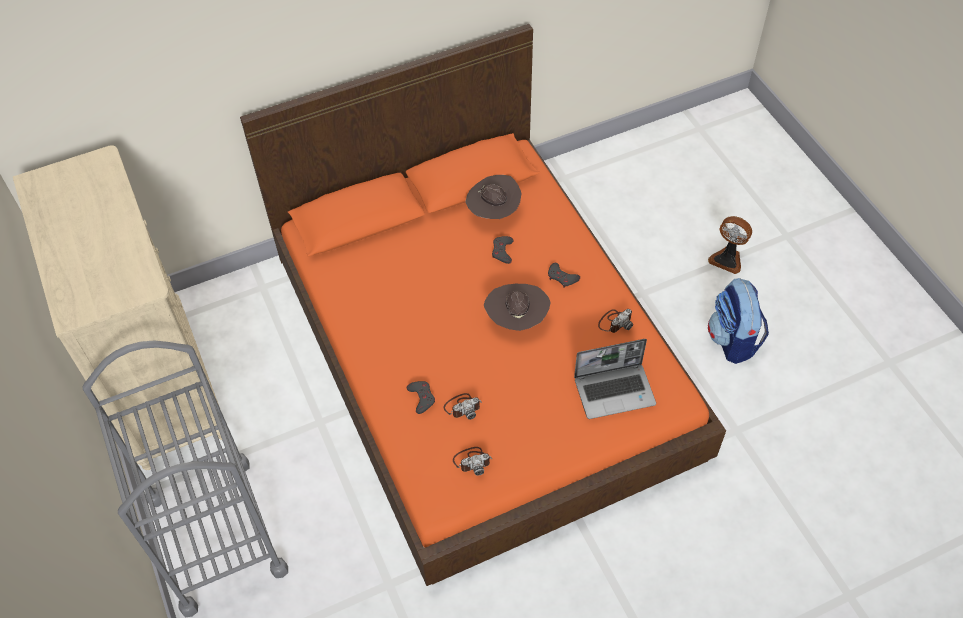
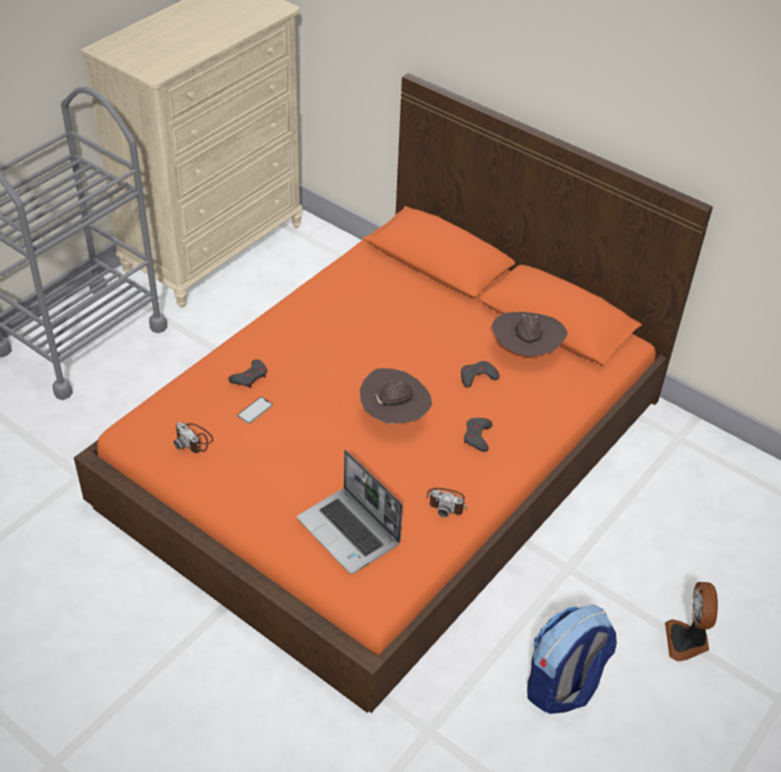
camera: 60 degrees right, 10 degrees down
camera [444,393,482,420] -> phone [237,397,273,424]

